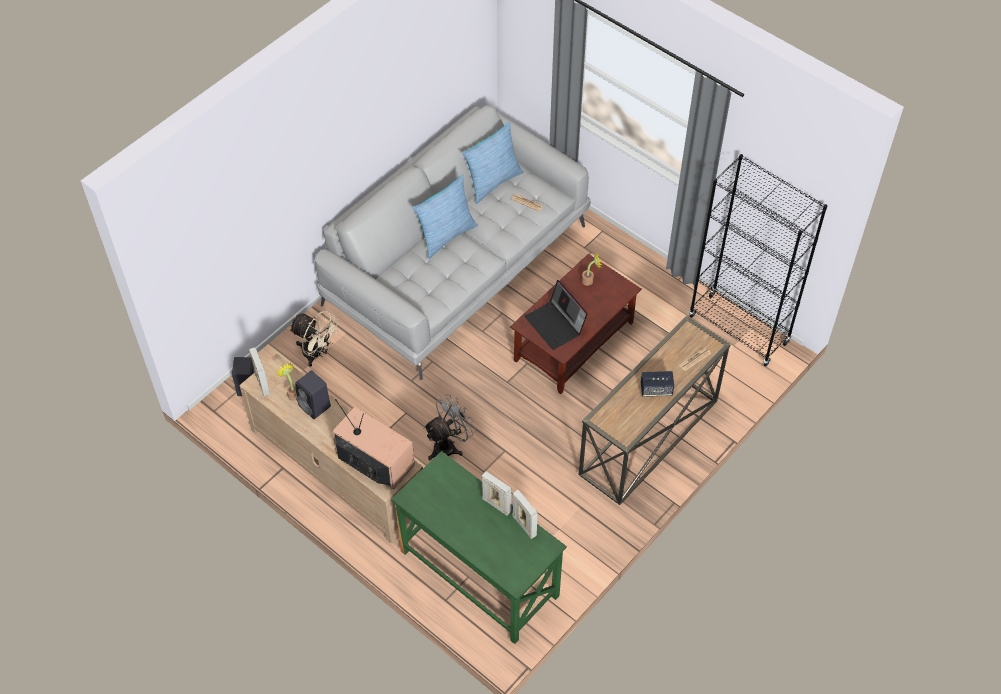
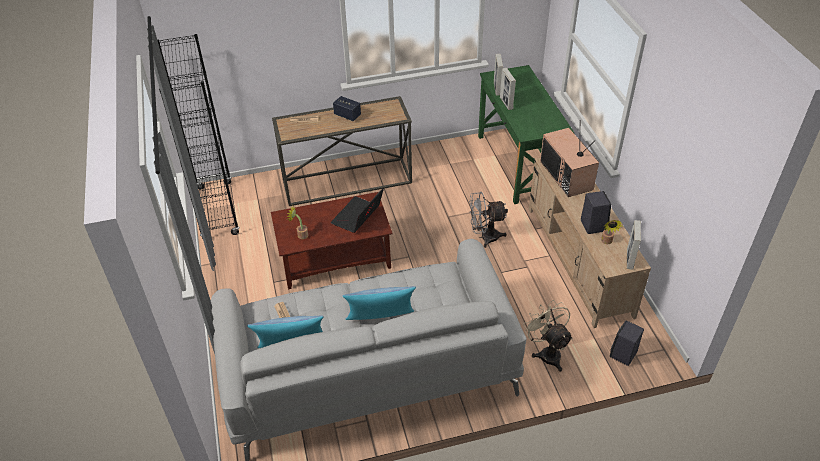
camera: 145 degrees left, 10 degrees down
laptop [524,280,588,350] -> laptop turned 150 degrees counterclockwise [330,187,384,233]

